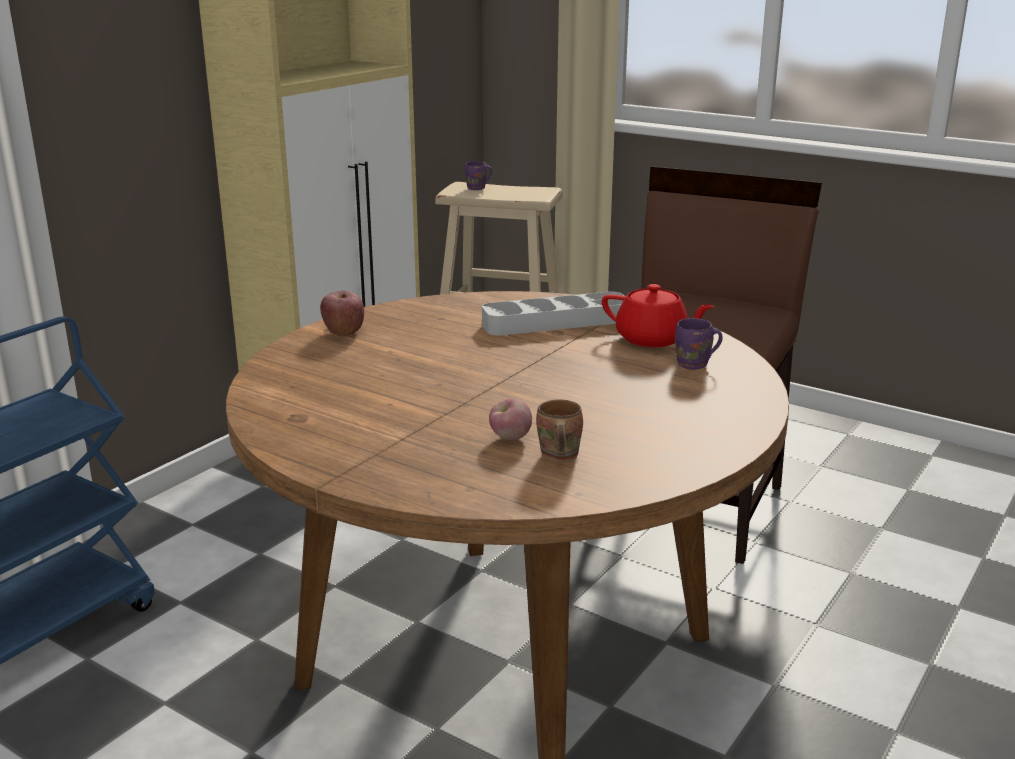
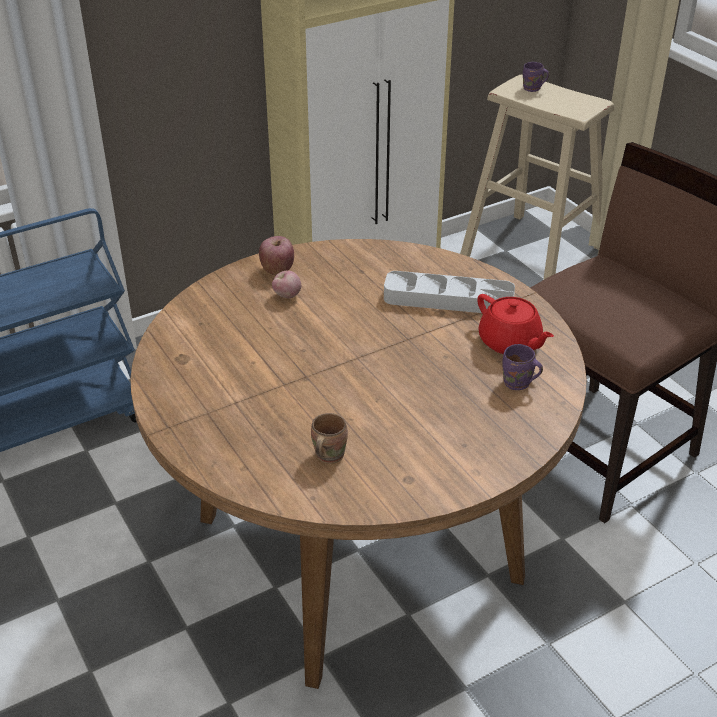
camera: 25 degrees right, 15 degrees up
apple [489,398,532,440] -> apple moved to [272,271,301,298]

